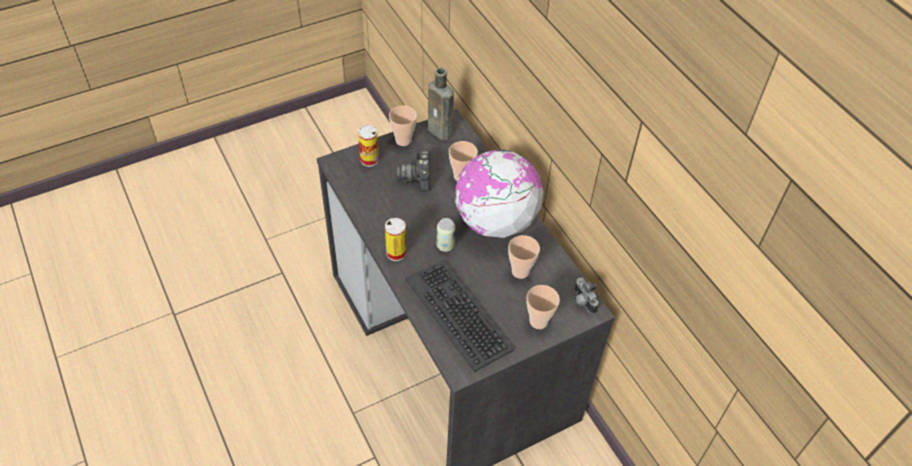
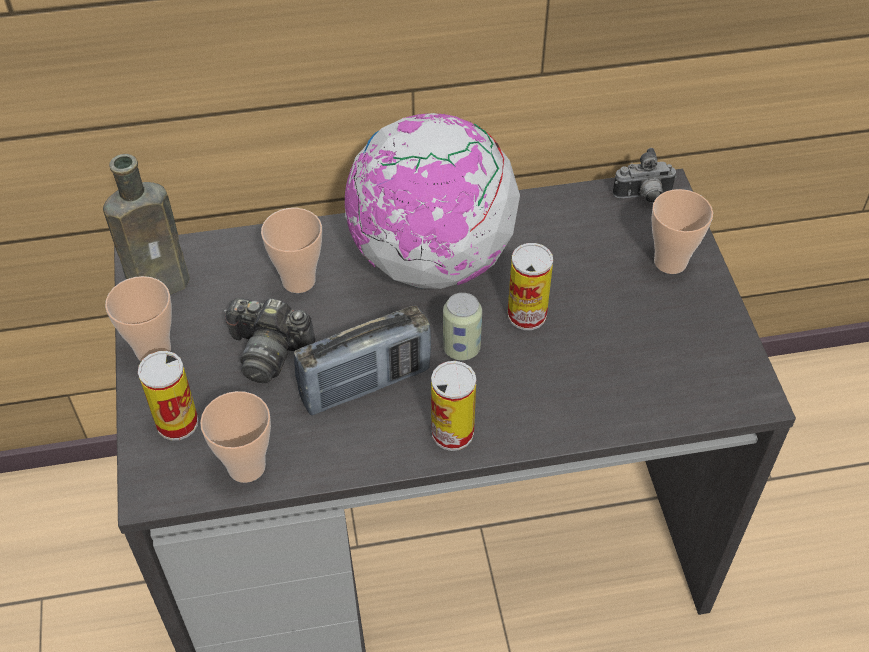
camera: 70 degrees left, 0 degrees up
keyboard [405,260,514,372] -> none
cup [508,235,540,279] -> cup moved to [200,391,271,483]
none -> radio [294,305,431,415]
none -> can [508,243,553,330]

